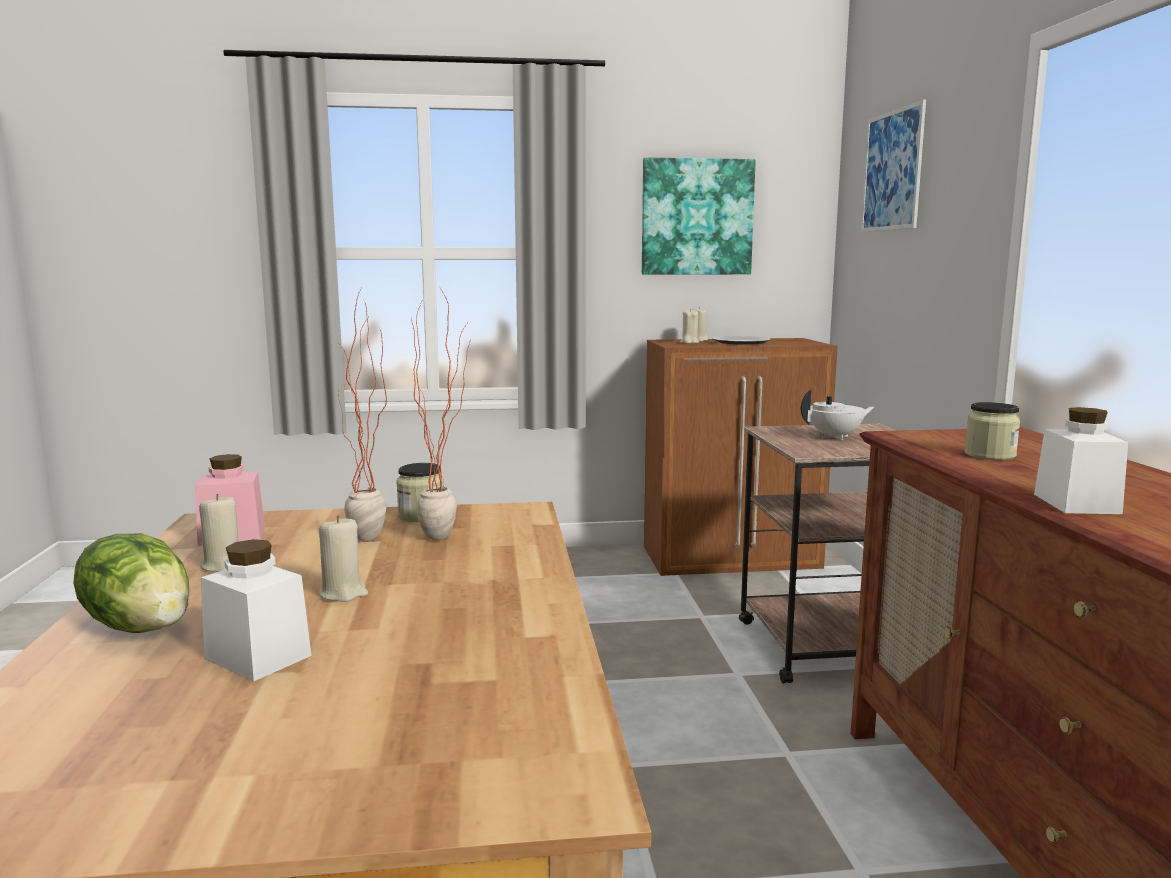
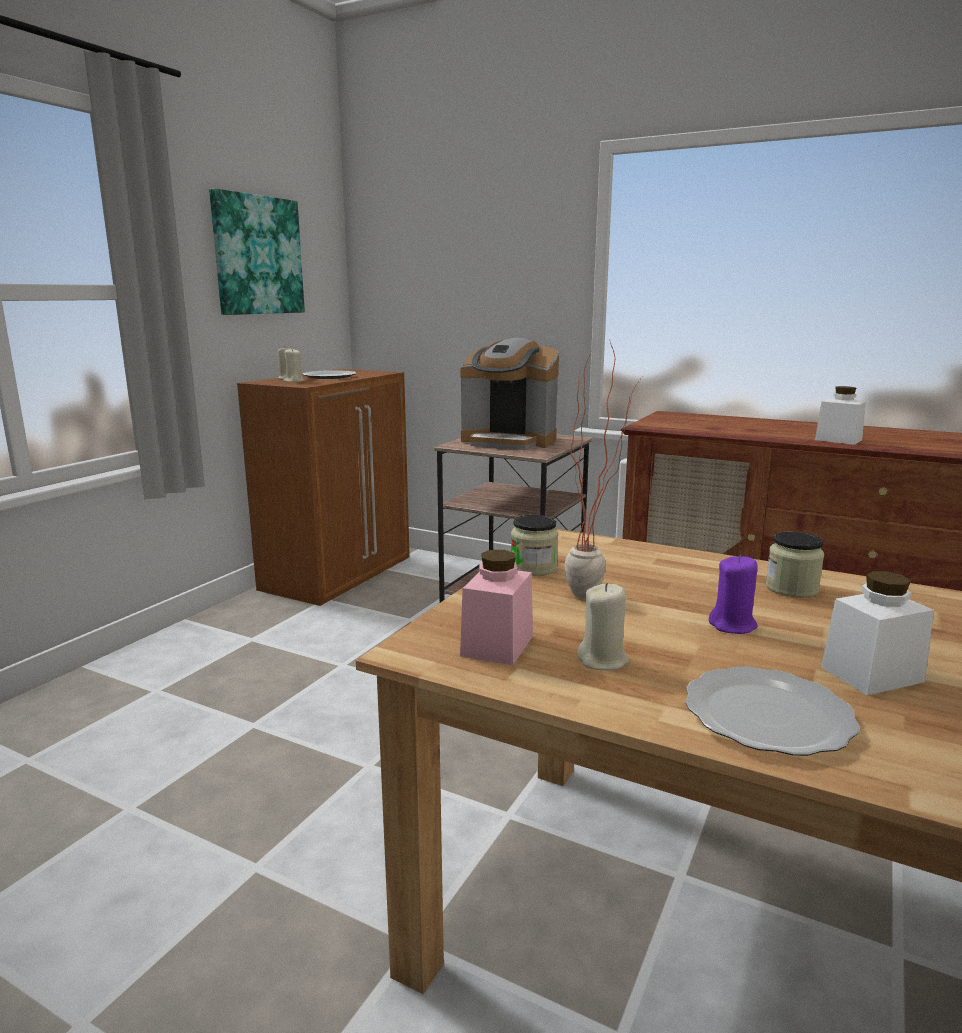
camera: 55 degrees left, 5 degrees up
lettuce [74,533,189,633] -> plate [686,666,860,756]
beige candle [319,515,368,602] -> purple candle [709,555,758,634]
potted plant [411,288,471,540] -> none
white teapot [801,390,874,440] -> coffee machine [460,338,559,450]
picture [861,100,926,232] -> none
jar [965,402,1020,460] -> jar moved to [765,531,824,598]

